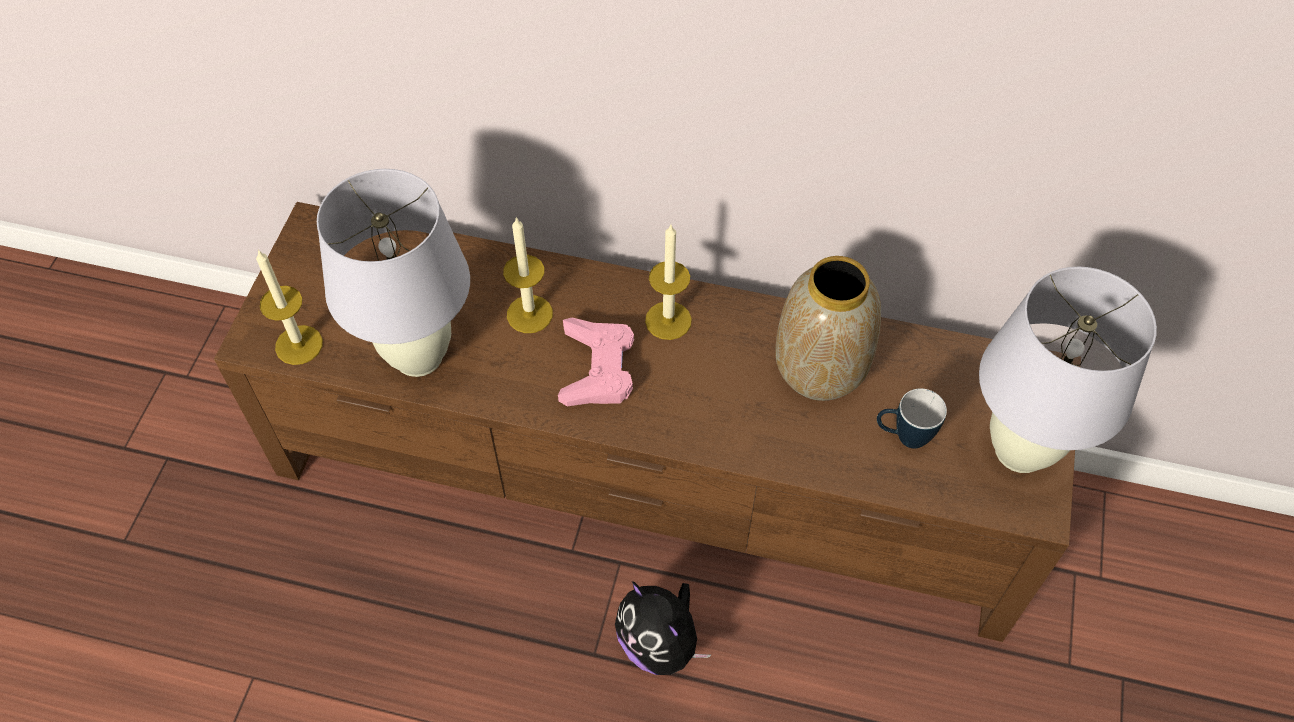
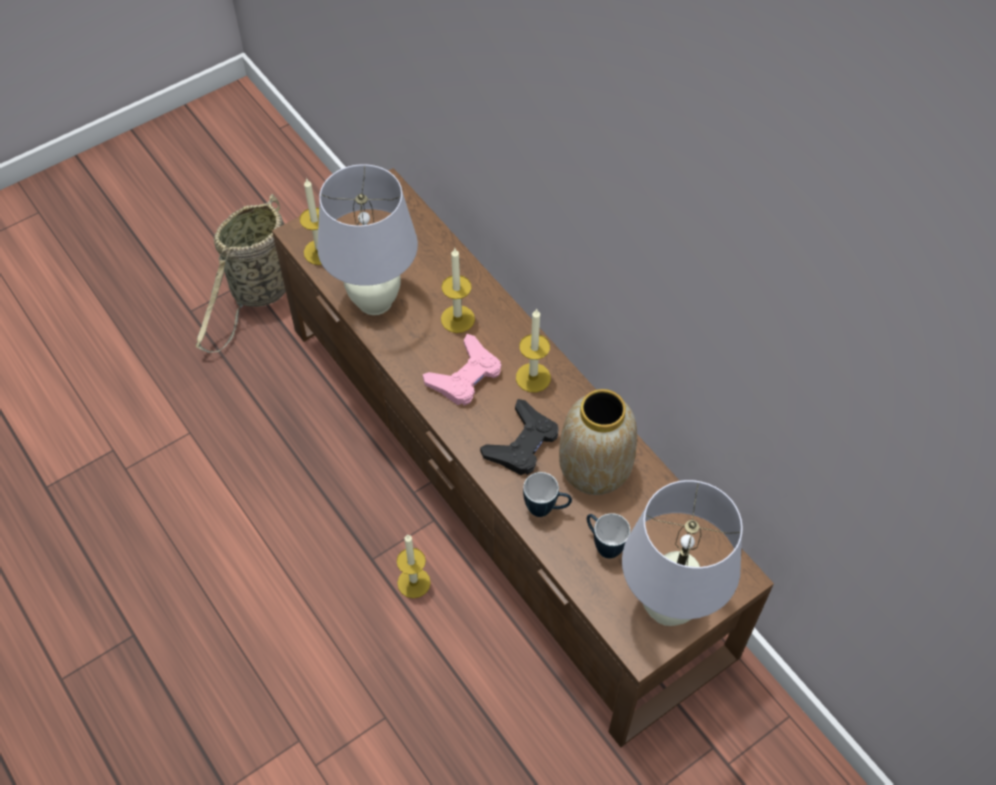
camera: 40 degrees right, 0 degrees up
plush toy [615,581,711,675] -> candle [397,535,431,598]
none -> basket [196,194,286,353]
none -> black game controller [480,399,559,475]
none -> mug [523,472,572,517]

